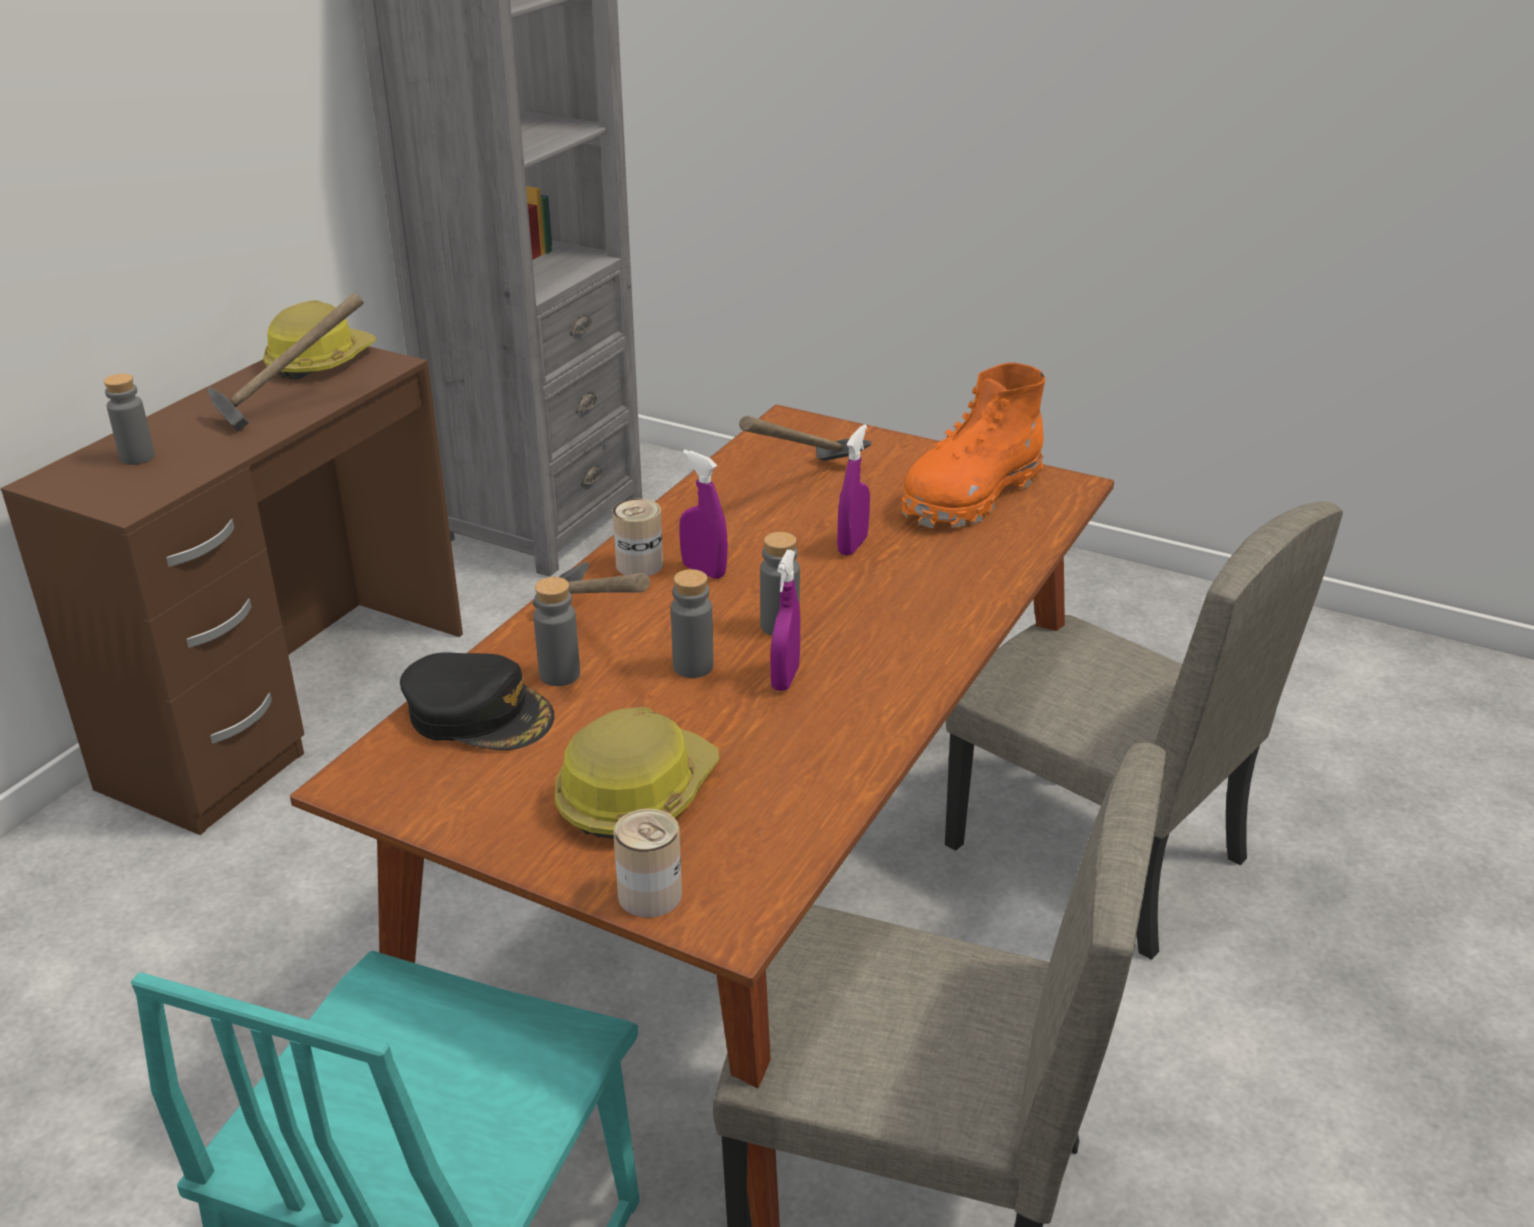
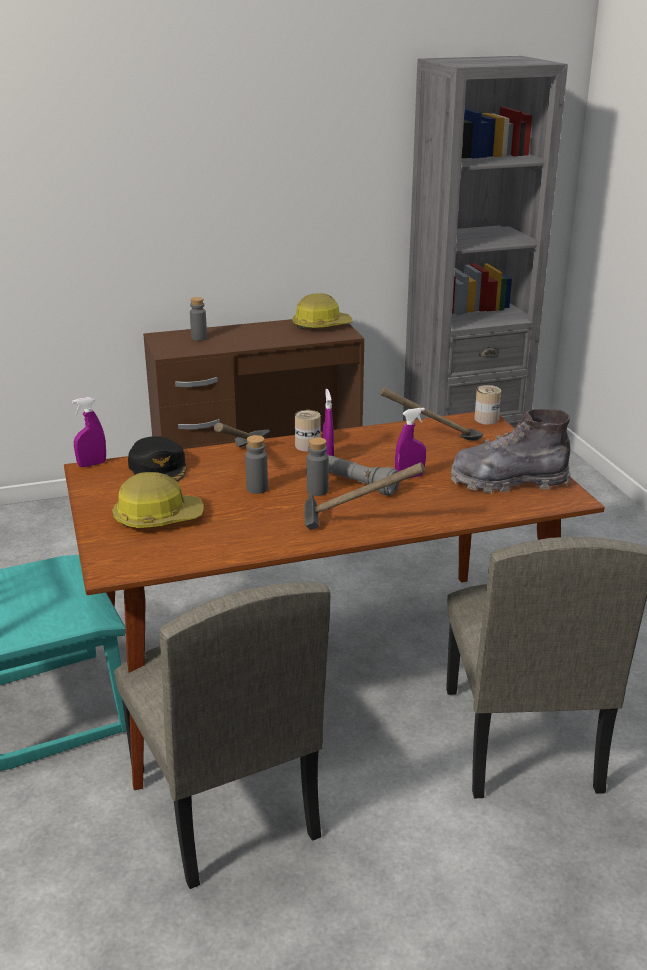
camera: 45 degrees right, 5 degrees down
hammer [207,292,364,431] -> hammer moved to [304,462,425,530]
grey bottle [533,577,580,686] -> none
can [613,809,682,918] -> can moved to [474,385,501,425]
purple spray bottle [770,550,800,691] -> purple spray bottle moved to [72,397,106,467]
orange boot [901,362,1045,528] -> grey boot [451,409,571,493]
none -> grey flashlight [328,455,399,496]

